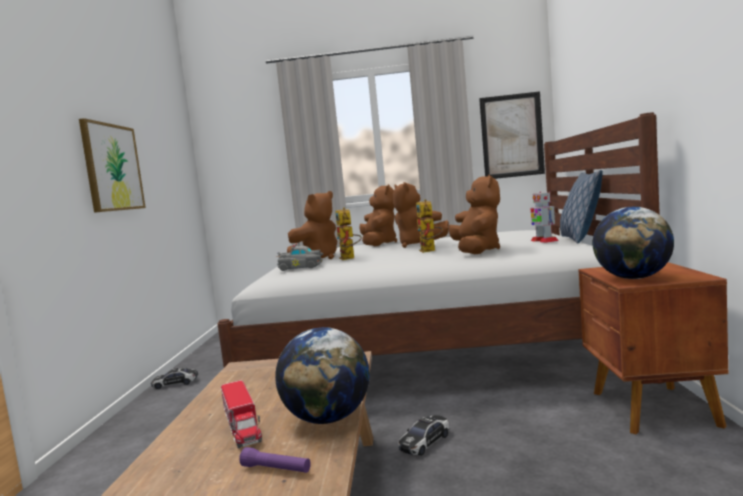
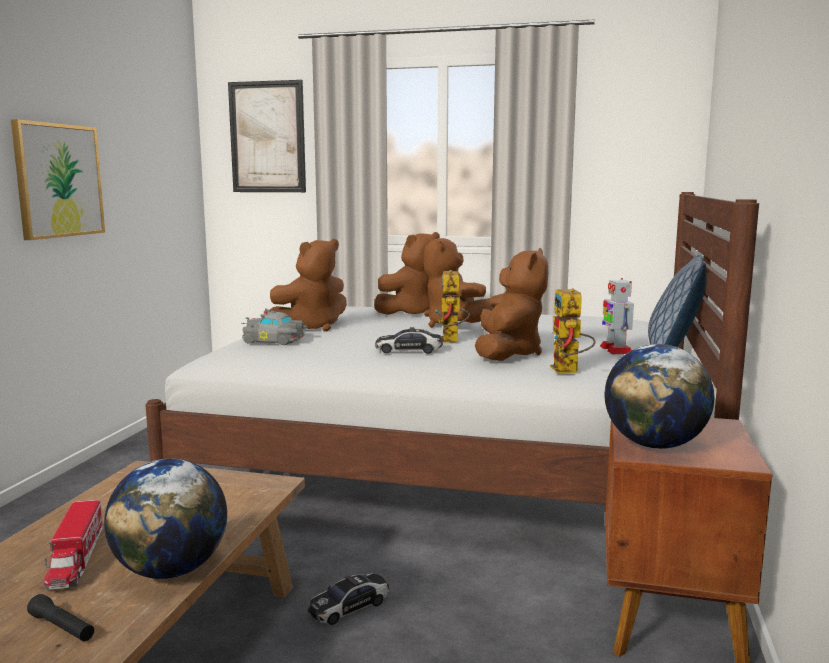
camera: 10 degrees right, 5 degrees up
toy car [151,368,198,389] -> toy car moved to [375,327,443,354]
purple flashlight [239,447,311,473] -> black flashlight [27,594,94,642]
toy robot [335,207,362,260] -> toy robot moved to [550,288,595,374]
brown plush toy [360,184,397,246] -> brown plush toy turned 45 degrees clockwise [375,232,440,317]
picture [479,91,545,179] -> picture moved to [228,80,306,192]

